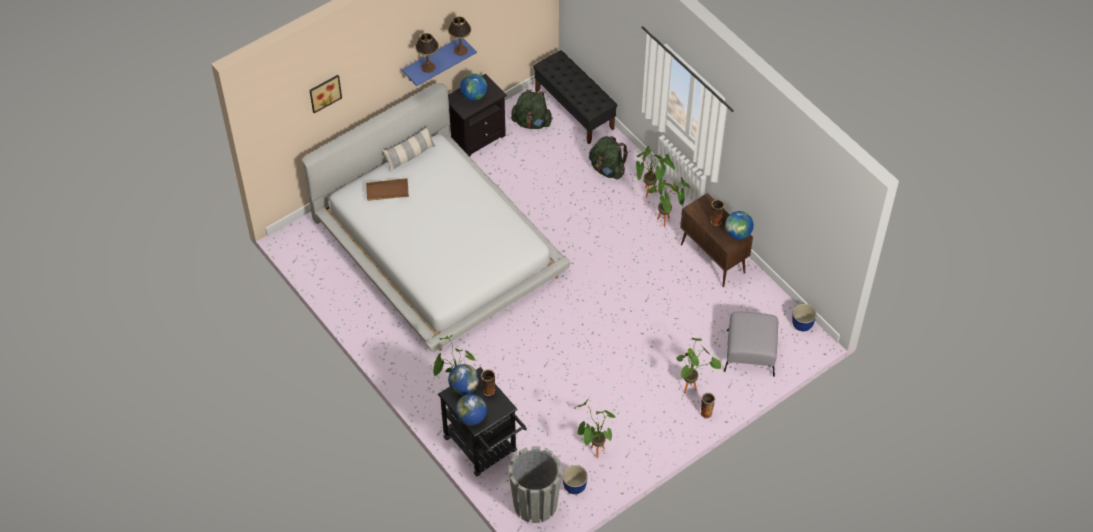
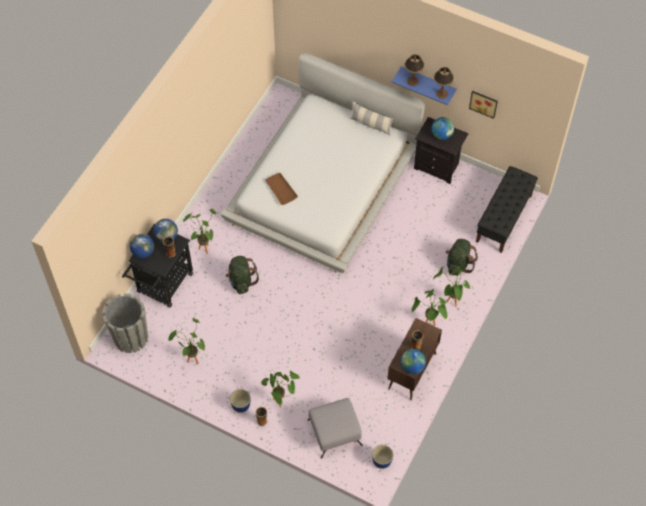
camera: 65 degrees right, 5 degrees up
picture [309,75,342,113] -> picture moved to [469,91,498,119]
brown tray [366,178,409,201] -> brown tray moved to [265,173,298,205]
green backpack [511,90,553,129] -> green backpack moved to [226,256,259,294]
planter [562,465,588,494] -> planter moved to [230,389,251,413]

